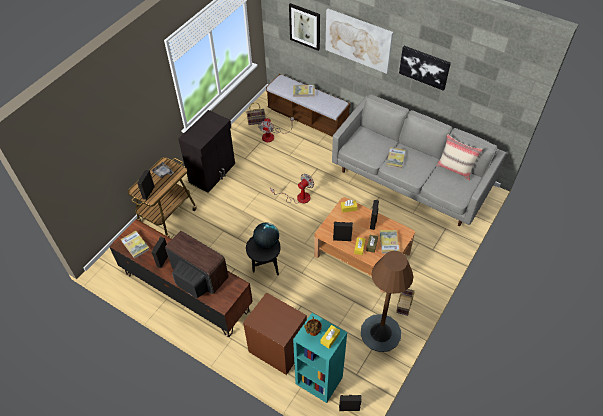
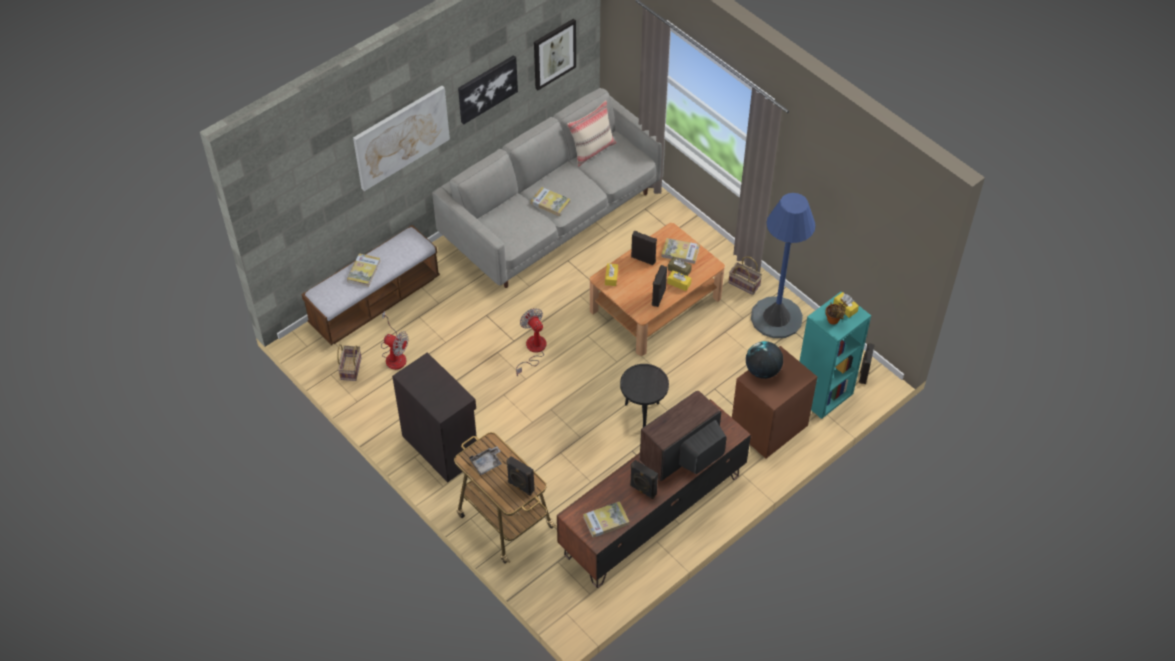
camera: 75 degrees left, 0 degrees up
globe [253,222,279,249] -> globe moved to [746,341,783,379]
picture [289,3,320,51] -> picture moved to [534,19,576,90]
brown floor lamp [361,251,413,352] -> blue floor lamp [751,193,816,338]

